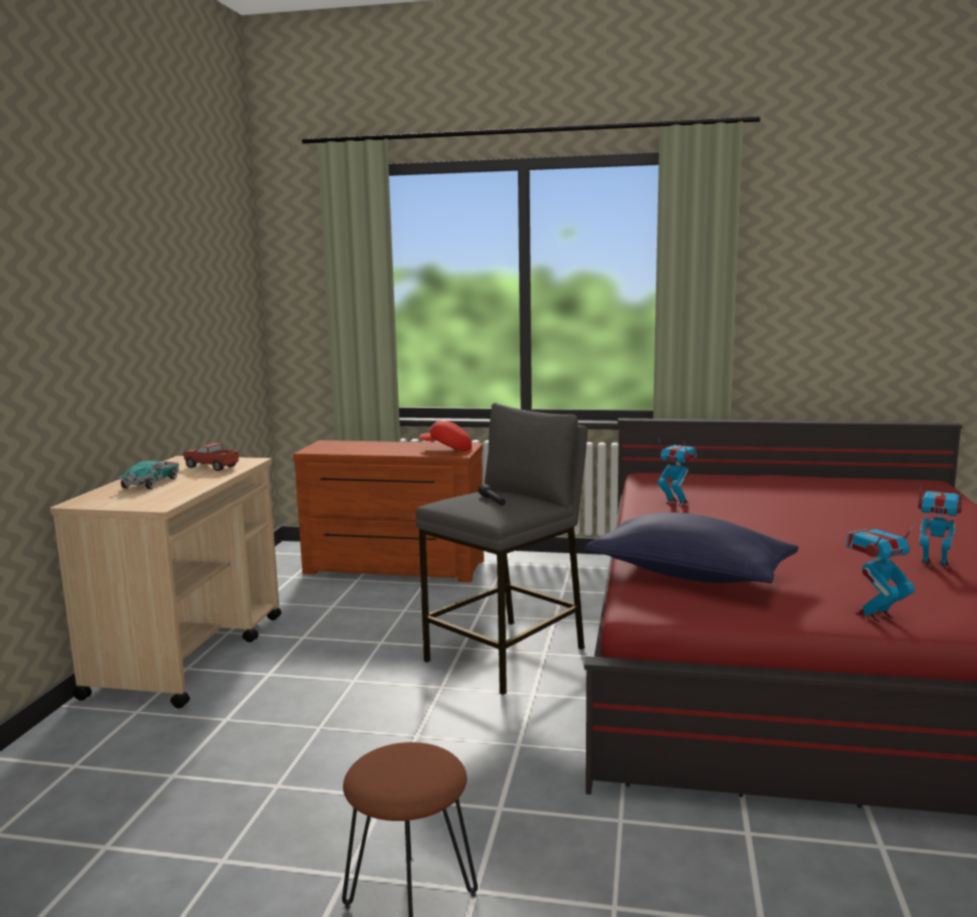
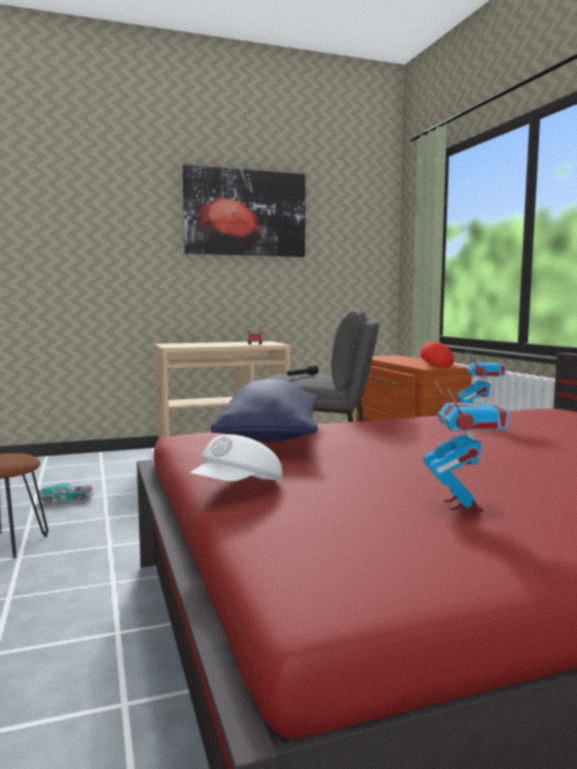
camera: 60 degrees right, 5 degrees down
toy car [118,461,179,489] -> toy car moved to [39,483,94,506]
toy robot [846,522,916,622] -> white cap [190,434,282,481]
none -> picture [183,165,305,257]

